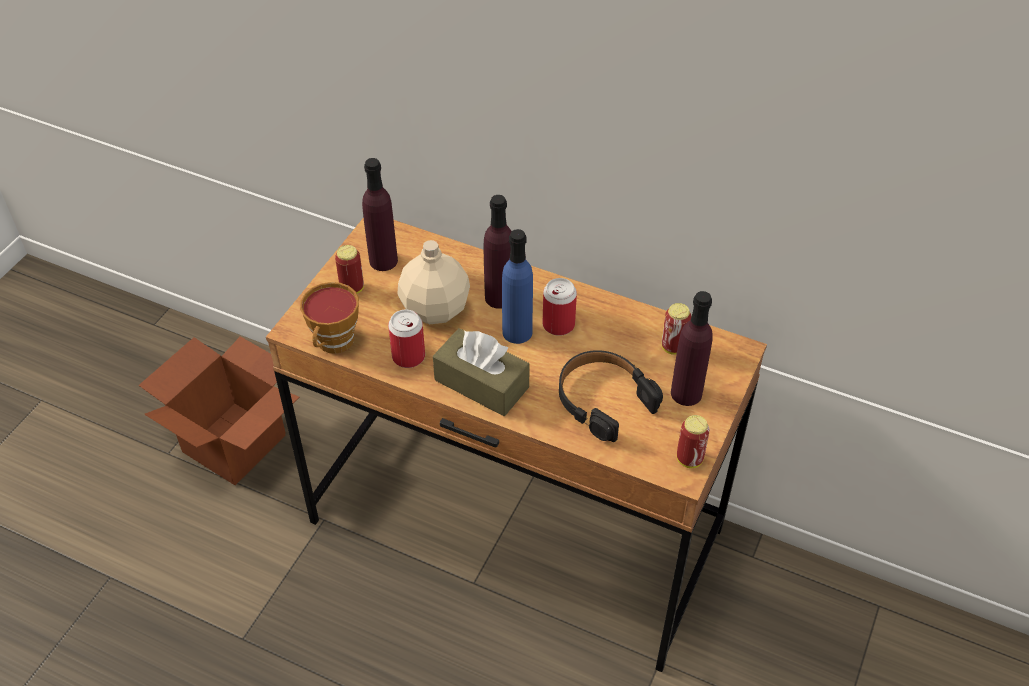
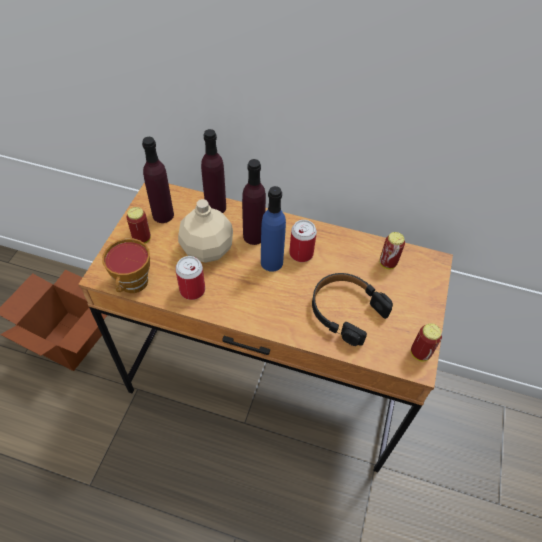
camera: 10 degrees left, 5 degrees up
brown tissue box [433,328,530,416] -> none
purple bottle [671,291,713,406] -> purple bottle moved to [201,129,226,213]

